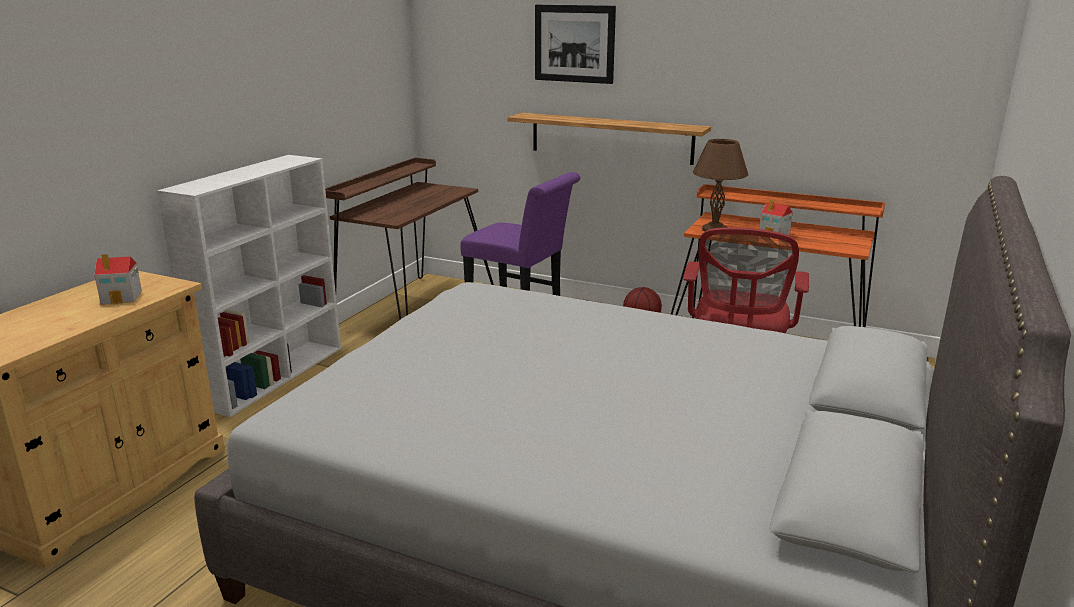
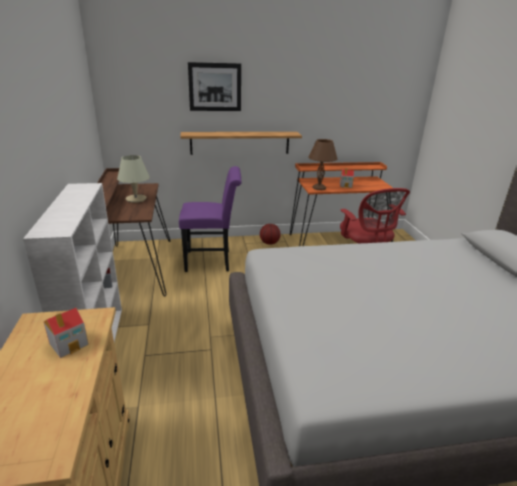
camera: 35 degrees left, 5 degrees up
none -> beige table lamp [117,155,150,203]

